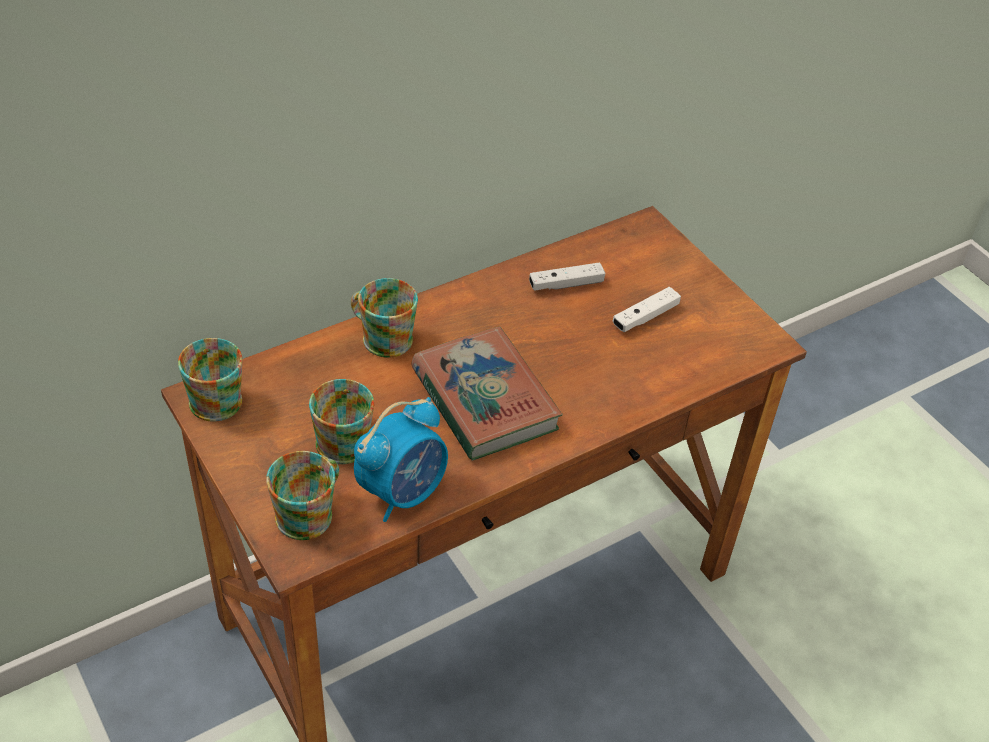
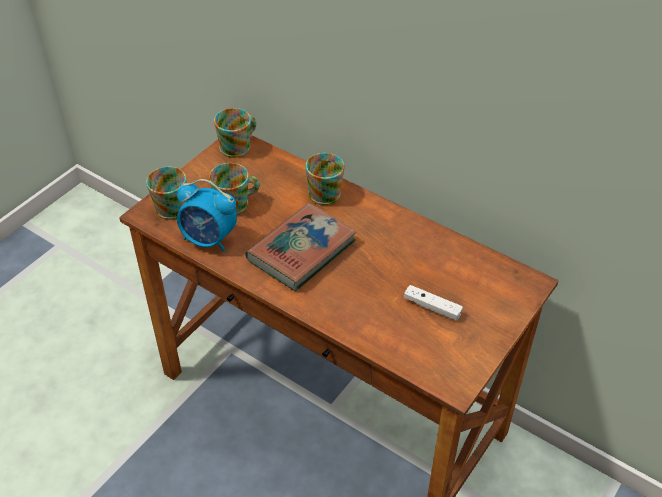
camera: 70 degrees right, 0 degrees up
white game controller [529,262,605,291] -> none

